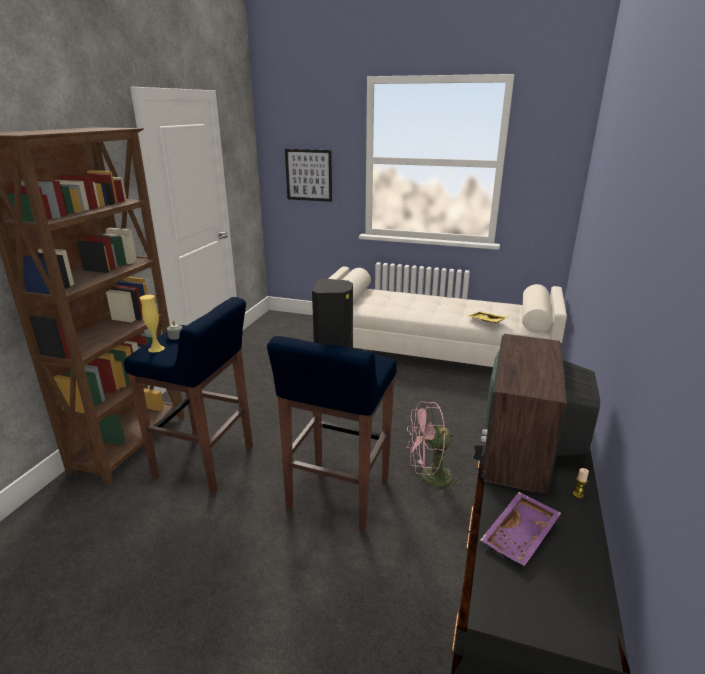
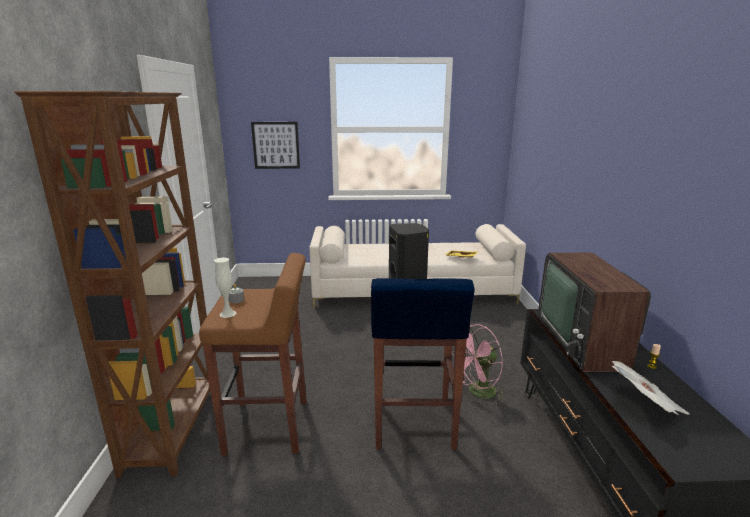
camera: 20 degrees left, 5 degrees down
blue stool [124,297,253,493] -> brown stool [199,253,307,456]
yellow vase [140,295,165,353] -> white vase [214,258,237,318]
purple tray [480,492,561,566] -> newspaper [612,361,690,415]

